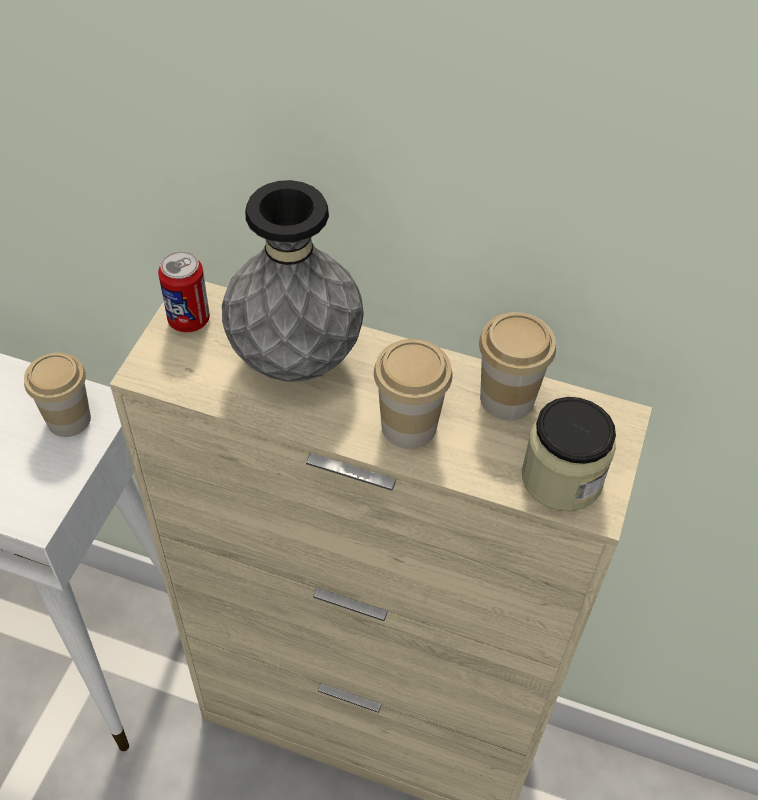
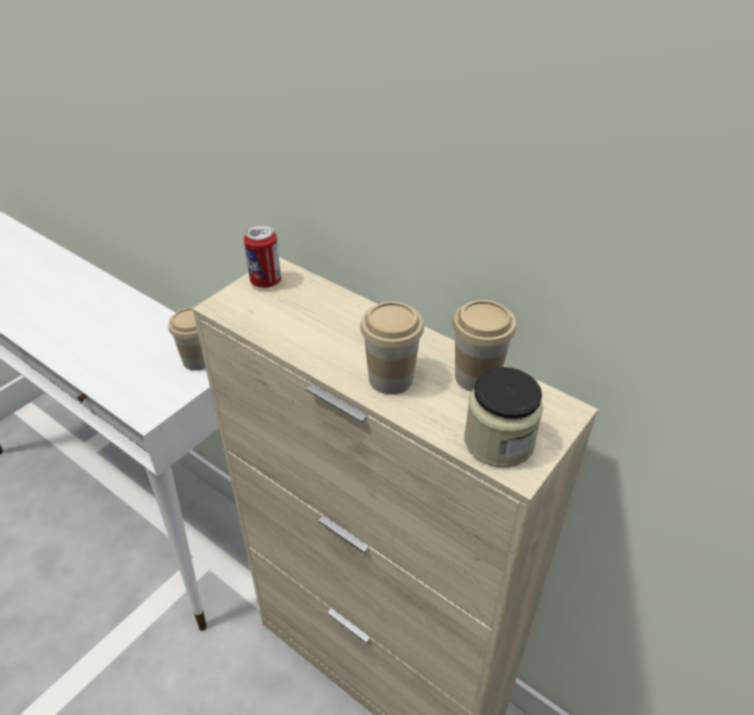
camera: 20 degrees right, 10 degrees down
grey vase [222,180,364,382] -> none

